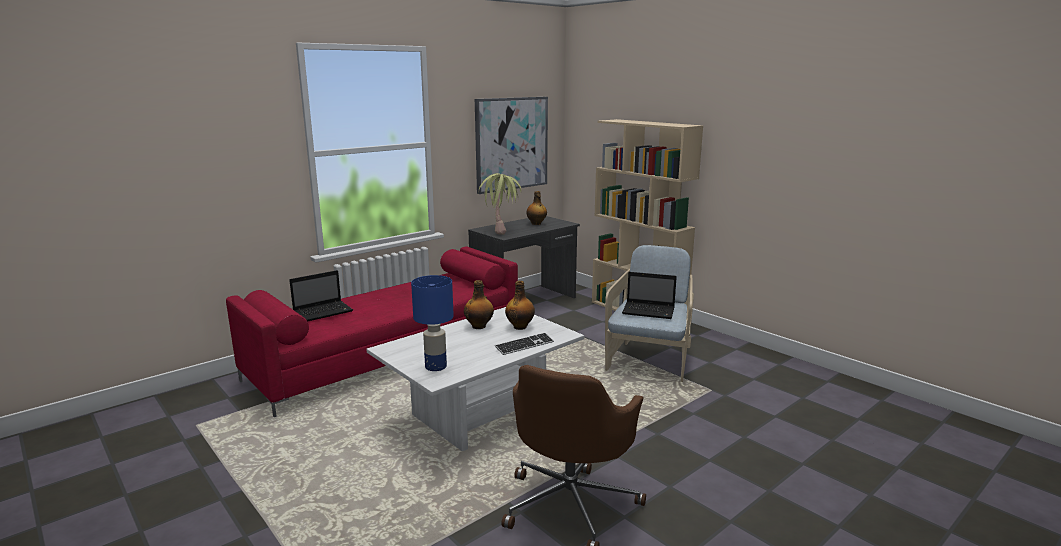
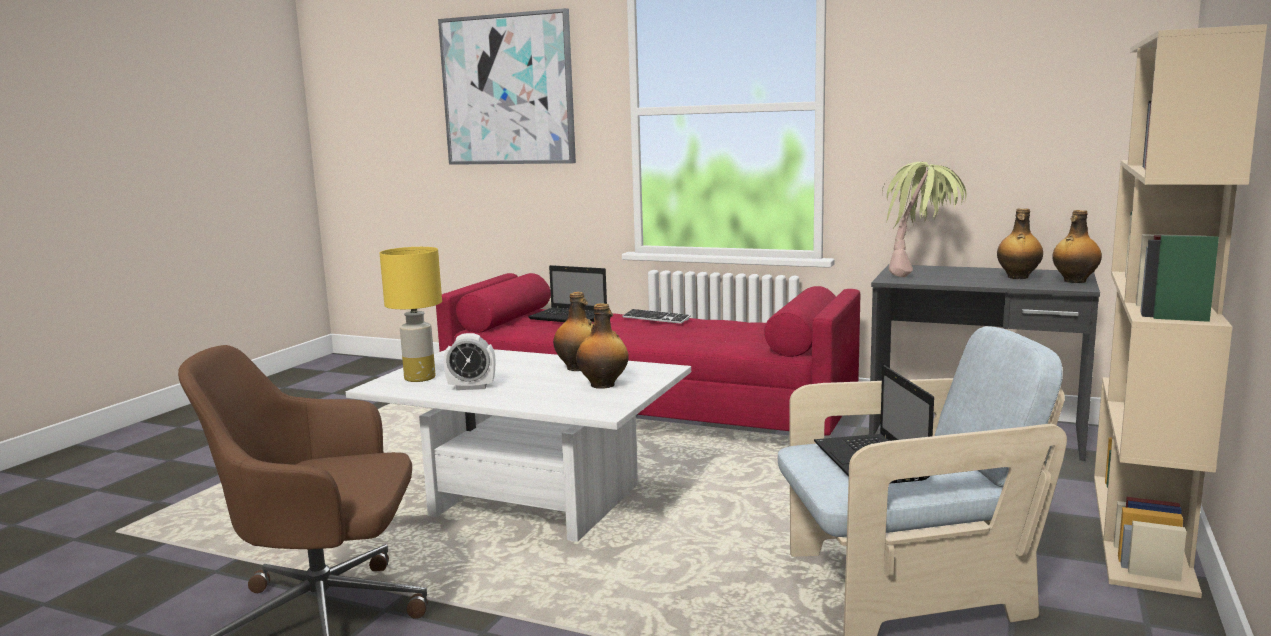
camera: 65 degrees right, 5 degrees down
blue table lamp [411,275,454,371] -> yellow table lamp [380,247,442,382]
picture [475,97,548,194] -> picture moved to [438,8,576,165]
keyboard [495,333,554,355] -> keyboard moved to [622,309,691,324]
none -> alarm clock [444,333,495,390]
none -> bottle [1052,210,1102,283]

